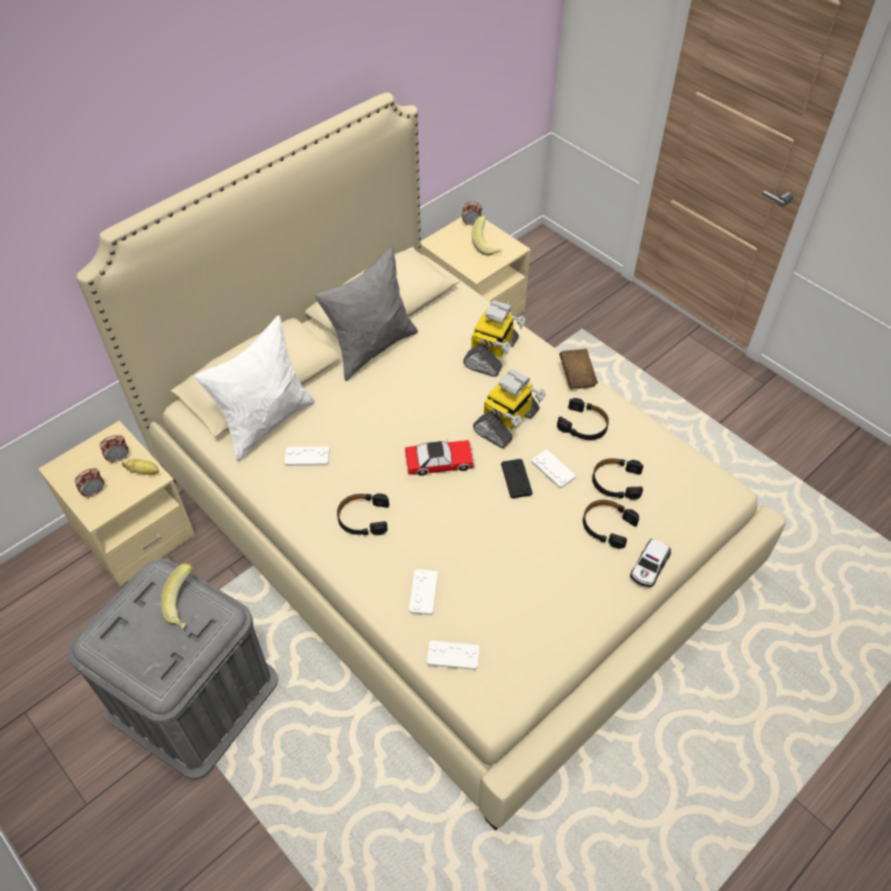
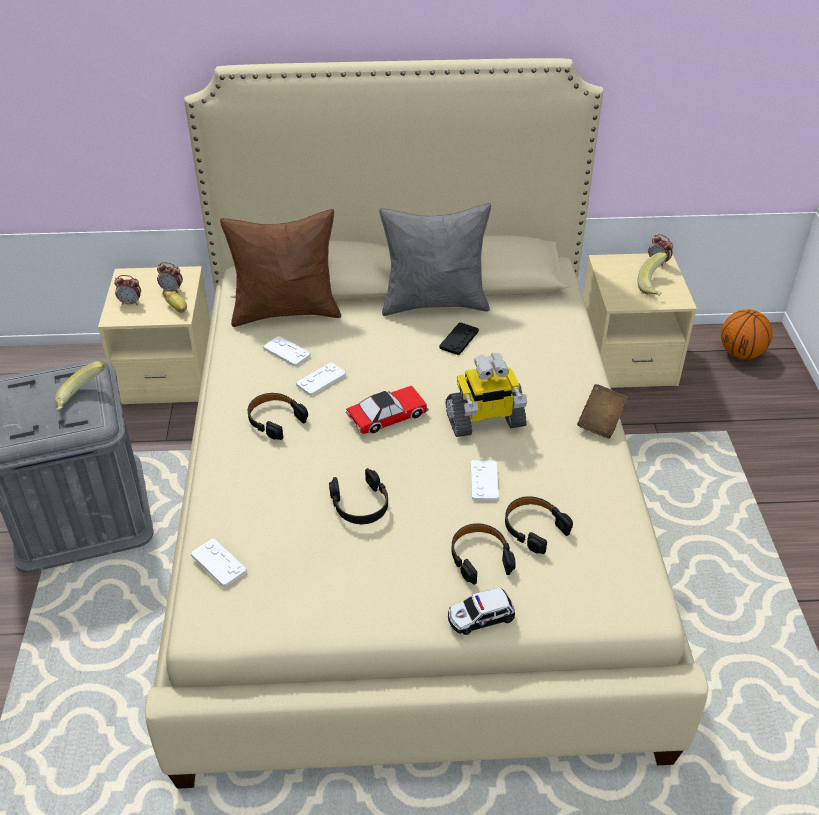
camera: 40 degrees right, 10 degrees down
white pillow [194,315,315,462] -> brown pillow [220,209,341,327]
toy car [405,439,475,476] -> toy car turned 60 degrees counterclockwise [346,386,429,434]
white game controller [409,569,438,615] -> white game controller moved to [296,362,346,396]
toy robot [463,300,526,377] -> none
black game controller [501,459,533,498] -> black game controller moved to [439,322,479,355]
black headphones [557,398,609,440] -> black headphones moved to [329,468,388,524]
none -> basketball [721,309,773,359]

